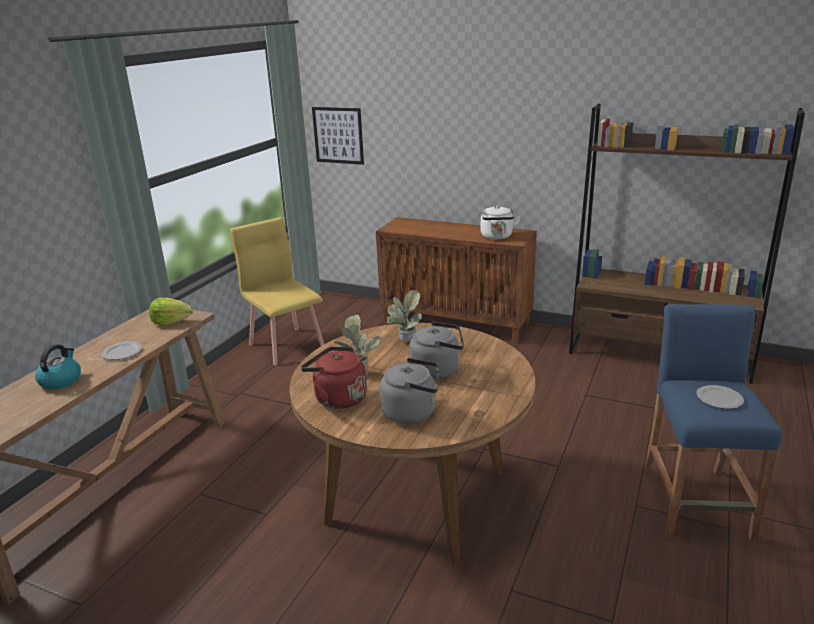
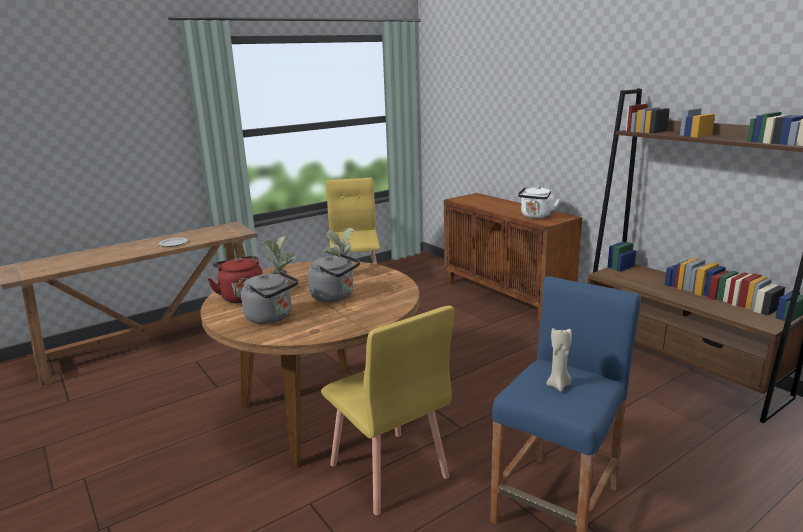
camera: 30 degrees right, 5 degrees down
kettle [35,344,81,390] -> none
lettuce [149,298,193,325] -> none
picture [312,107,364,165] -> none
plate [696,385,744,409] -> beige candle [547,328,572,392]
none -> yellow chair [321,306,454,515]

